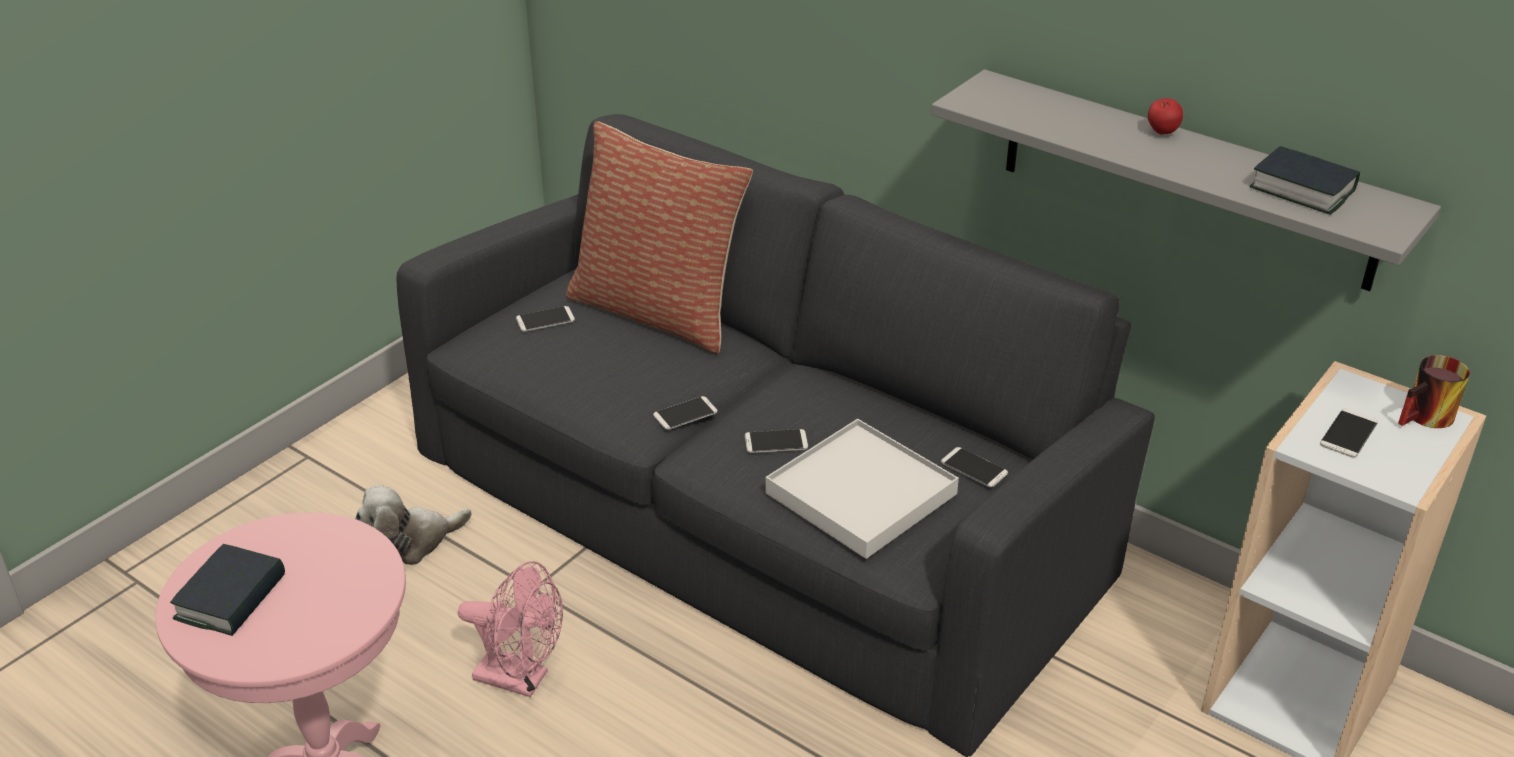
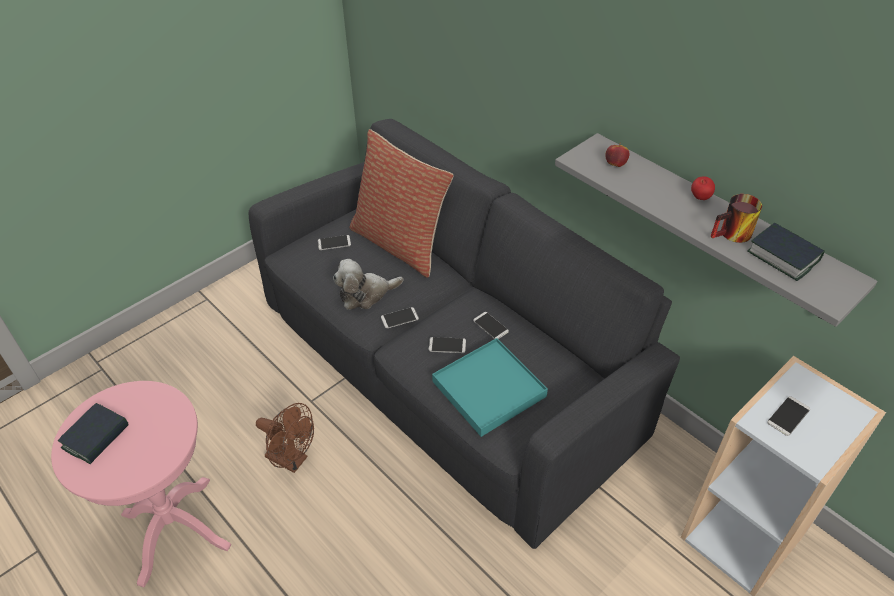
camera: 10 degrees right, 10 degrees up
plush toy [355,485,472,565] -> plush toy moved to [333,259,403,309]
pink fan [458,561,563,697] -> brown fan [256,403,314,473]
white tray [765,419,959,559] -> turquoise tray [432,338,548,437]
phone [941,447,1008,487] -> phone moved to [473,312,509,339]
mug [1398,355,1470,428] -> mug moved to [710,194,762,243]
none -> apple [605,144,629,167]

